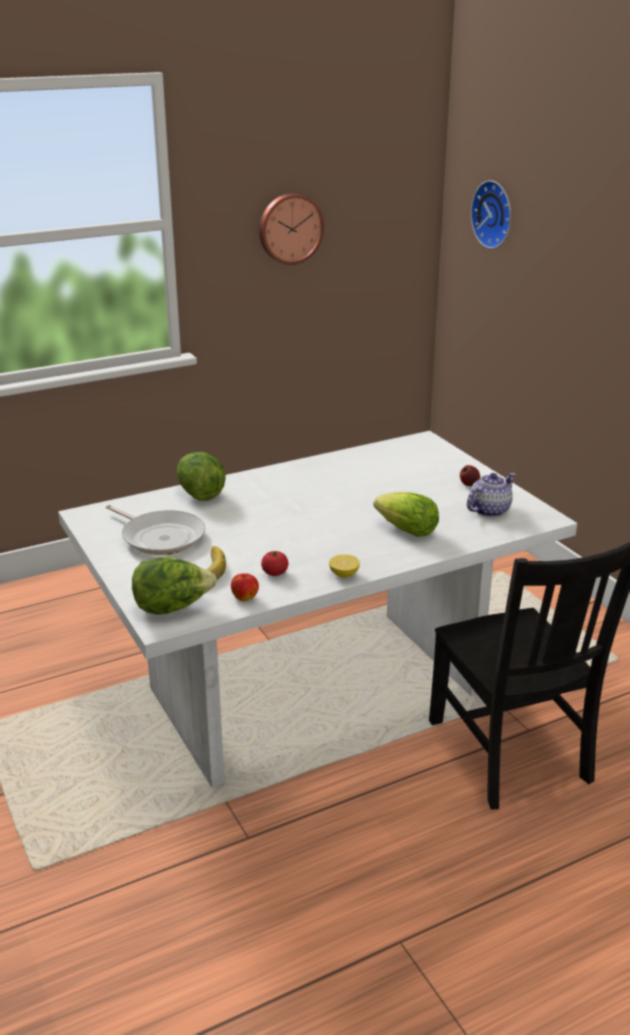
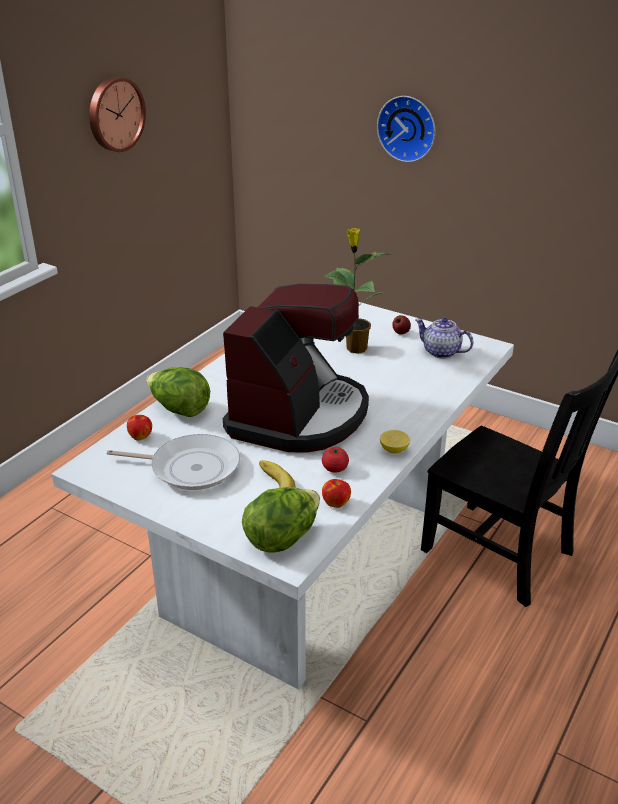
camera: 30 degrees left, 5 degrees up
lettuce [373,492,439,537] -> none
teapot [467,473,516,517] -> teapot turned 75 degrees counterclockwise [415,318,474,359]
wall clock [471,180,511,249] -> wall clock moved to [377,96,435,162]
none -> apple [127,415,152,440]
none -> coffee machine [223,283,369,453]
none -> potted plant [324,228,391,354]

